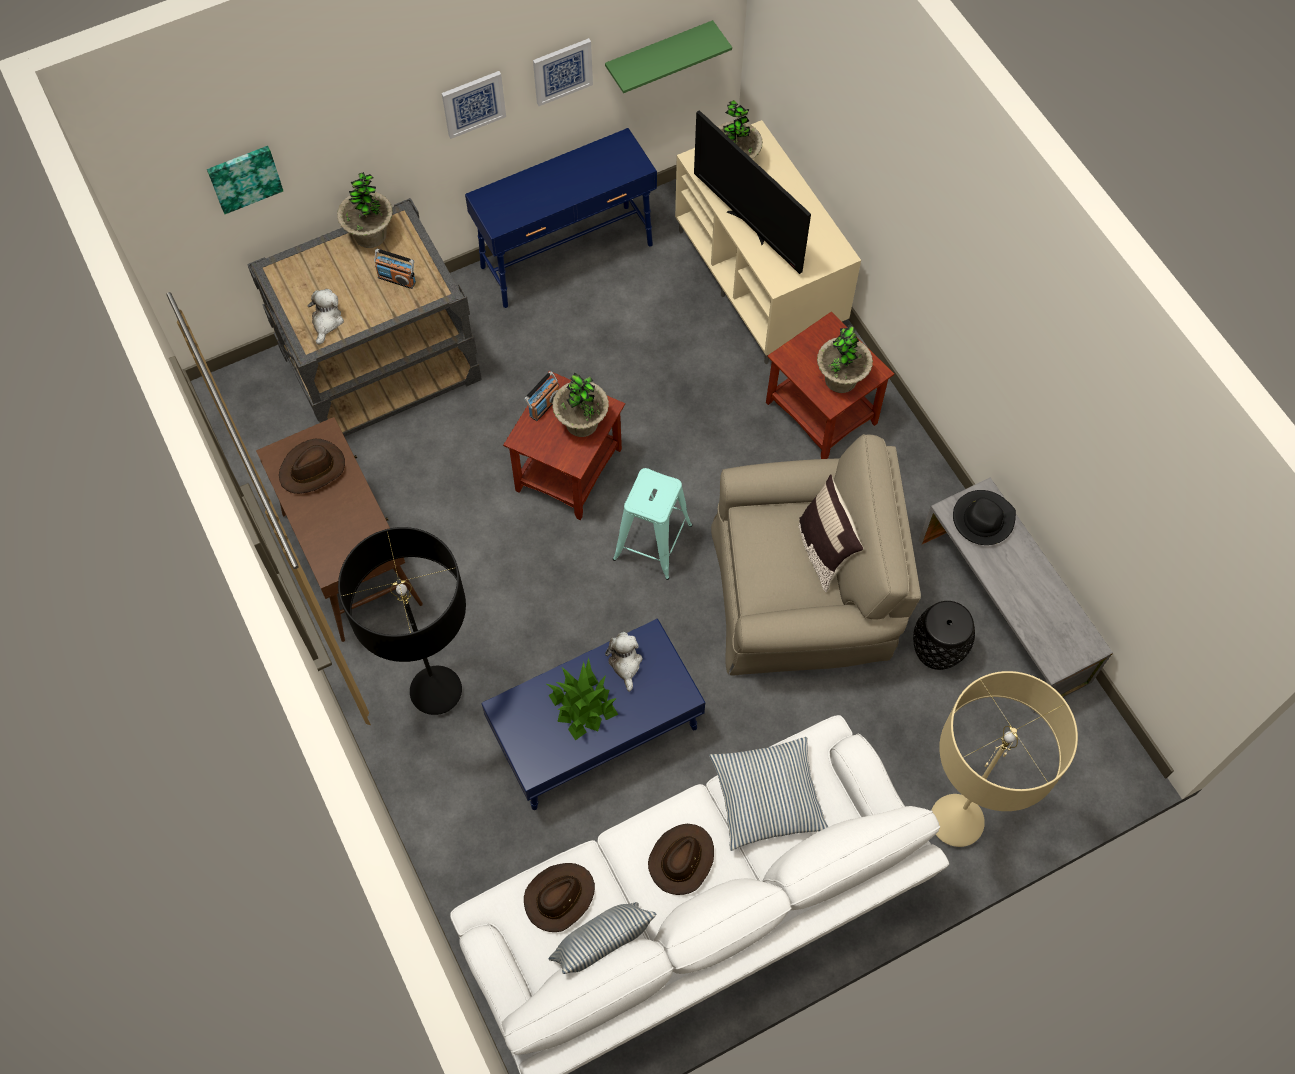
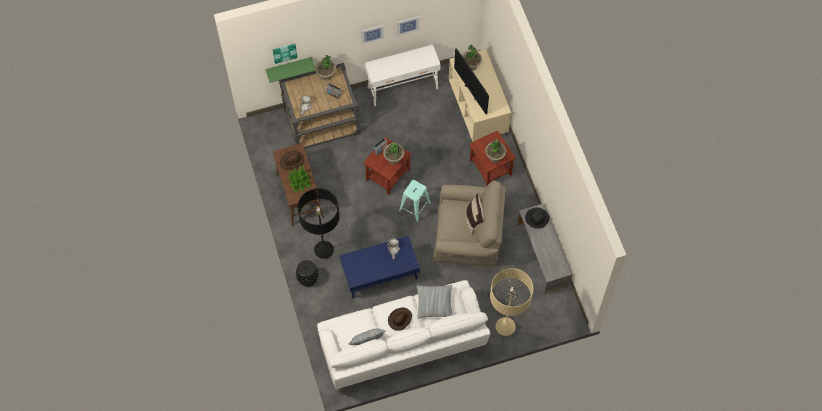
camera: 10 degrees right, 0 degrees up
blue console table [465,128,657,308] -> white console table [365,45,441,106]
brown hat [524,863,595,932] -> none
potted plant [547,658,618,740] -> potted plant moved to [287,164,311,193]
green shelf [605,20,732,93] -> green shelf moved to [265,57,316,83]
black stool [913,601,975,670] -> black stool moved to [296,260,318,287]

